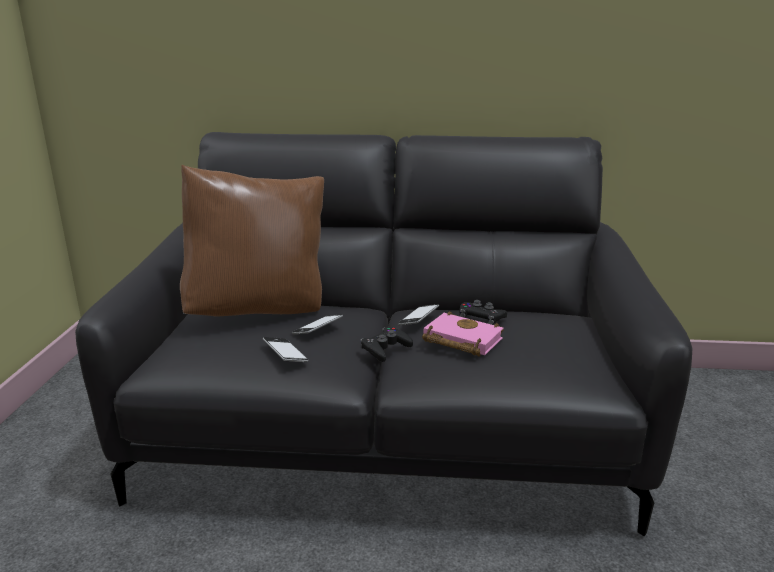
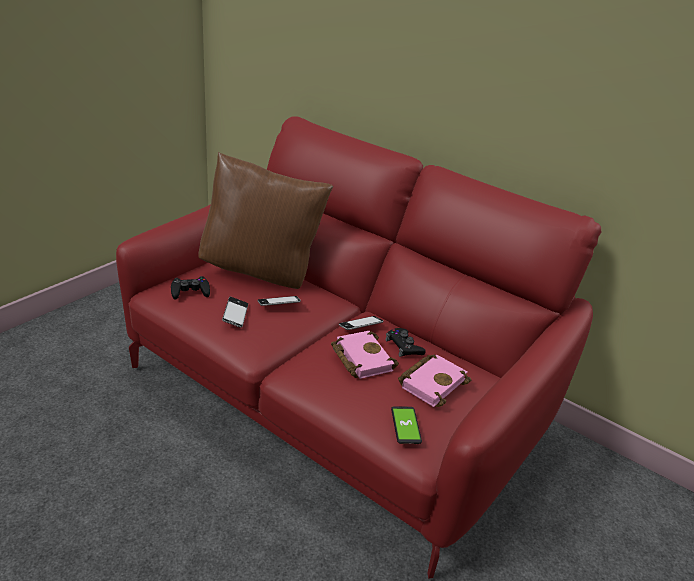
camera: 30 degrees right, 10 degrees up
black sofa [75,132,692,536] -> red sofa [116,117,601,579]
black game controller [360,327,413,362] -> black game controller moved to [171,276,210,300]
none -> phone [391,406,422,444]
none -> pink book [398,355,471,407]

